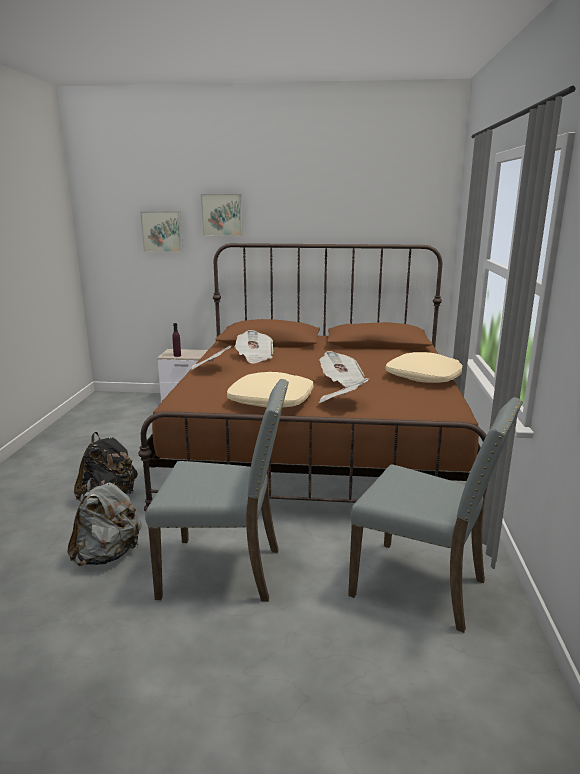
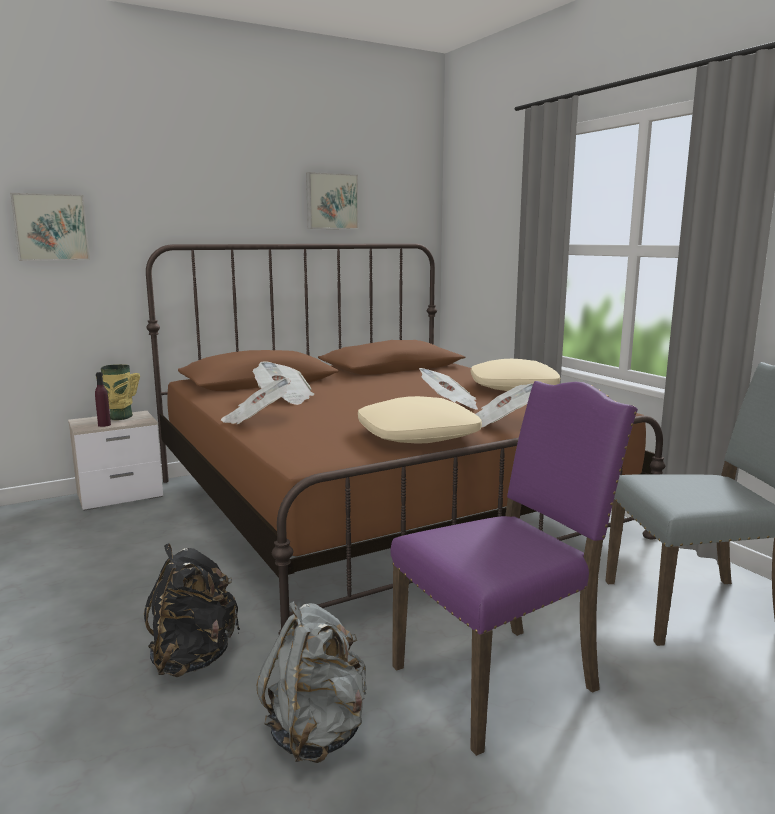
camera: 35 degrees left, 5 degrees down
grey chair [145,379,289,602] -> purple chair [390,381,638,756]
picture [201,194,243,236] -> picture moved to [306,172,359,229]
none -> vase [96,364,140,420]

